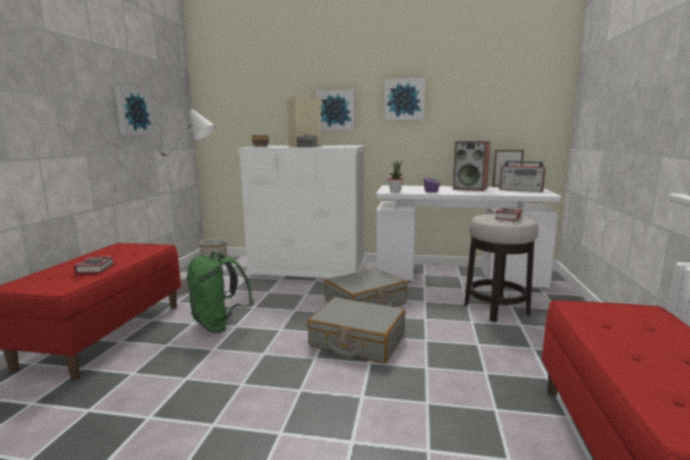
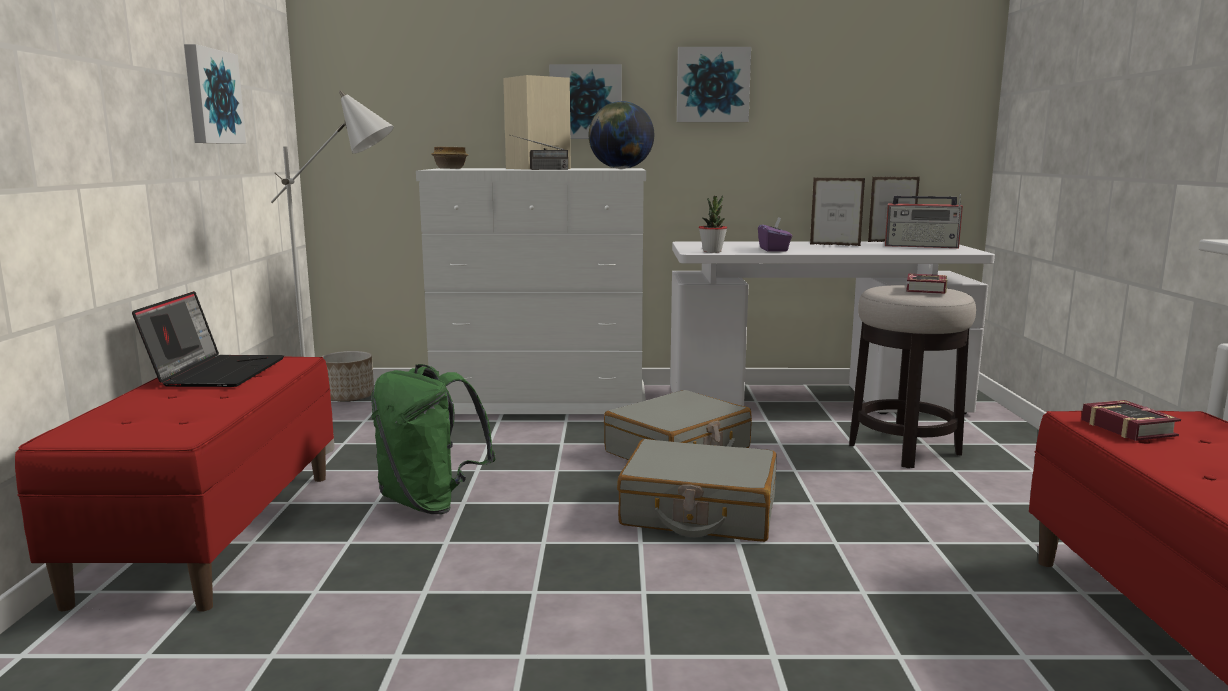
camera: 10 degrees left, 0 degrees up
book [74,256,115,274] -> book moved to [1081,400,1181,441]
speaker [453,141,490,191] -> picture frame [810,178,865,246]
none -> laptop [132,291,284,387]
none -> globe [589,101,654,169]

